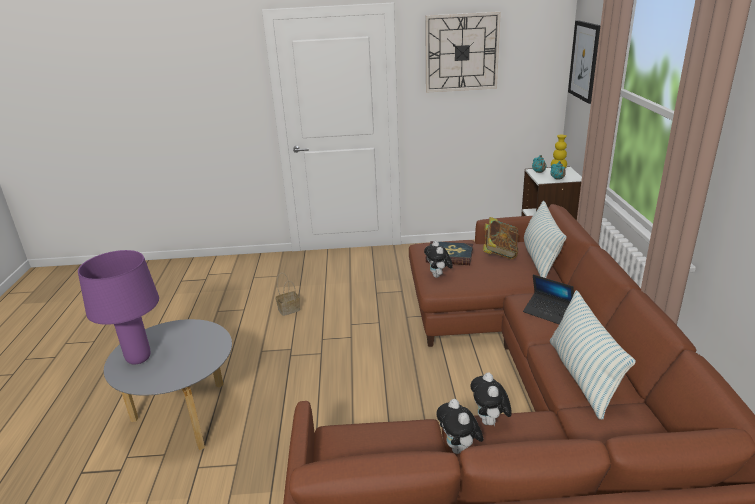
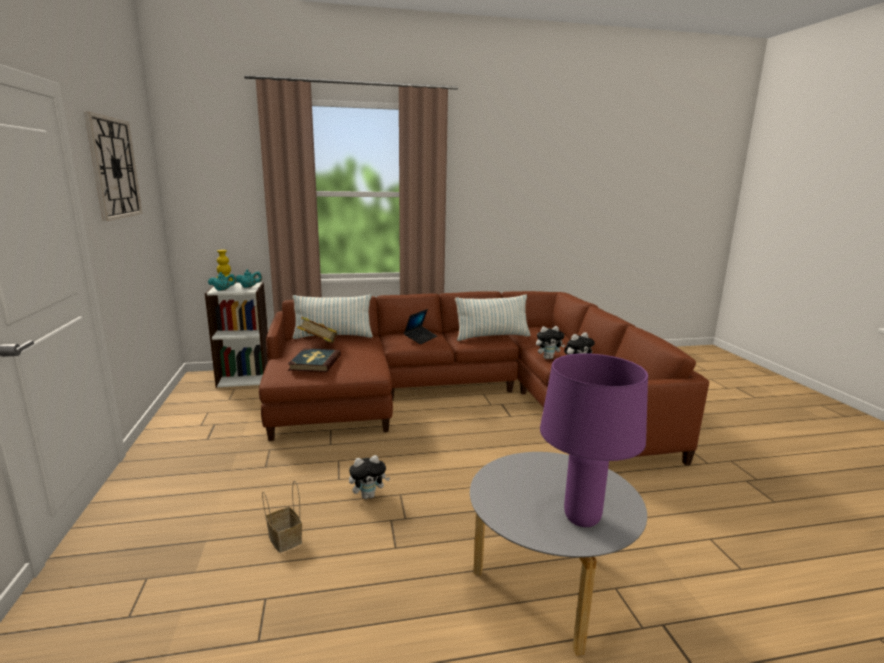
camera: 100 degrees left, 10 degrees down
plush toy [424,241,453,278] -> plush toy moved to [349,455,390,499]
picture [568,20,601,104] -> none

